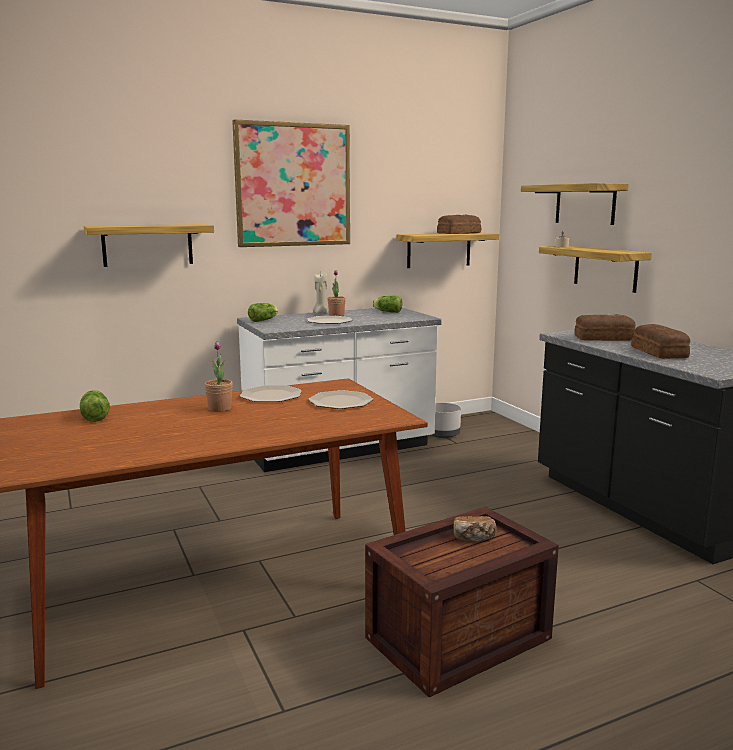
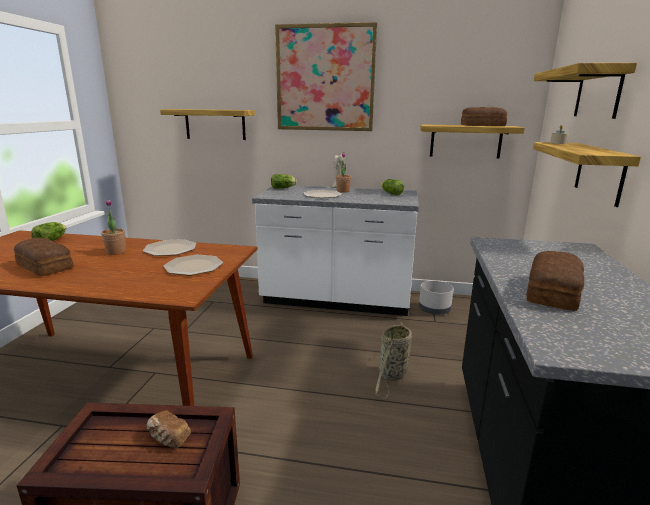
camera: 35 degrees right, 5 degrees up
bread [574,314,636,341] -> bread moved to [14,237,74,277]
none -> basket [375,322,412,398]

